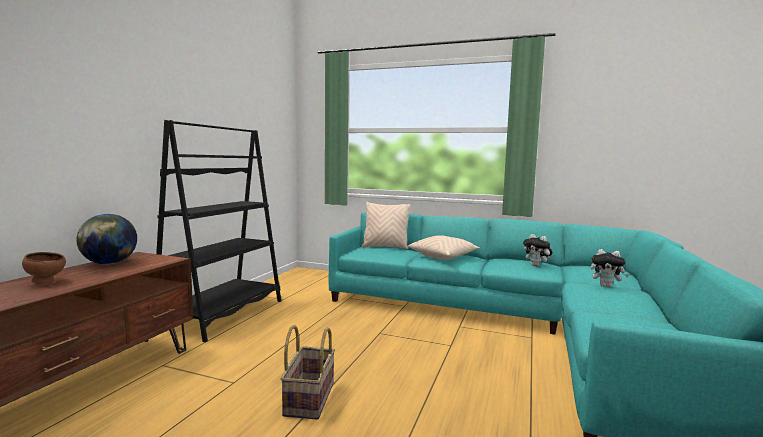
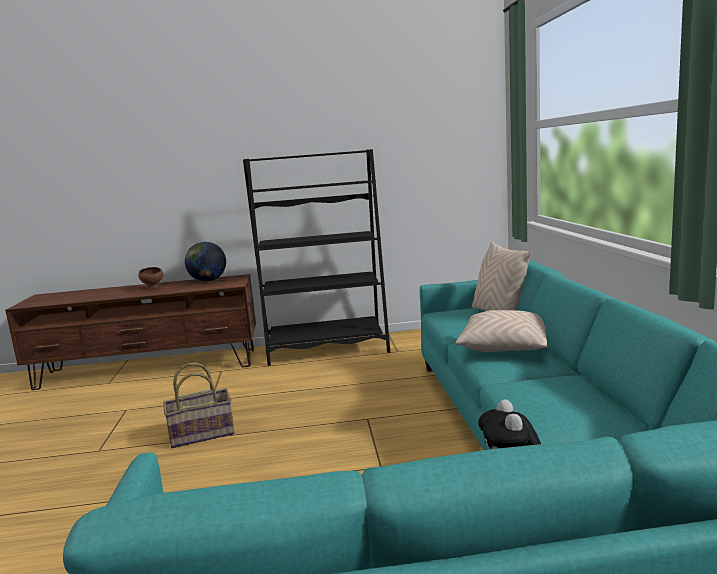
camera: 65 degrees right, 5 degrees up
plush toy [523,234,553,267] -> none

